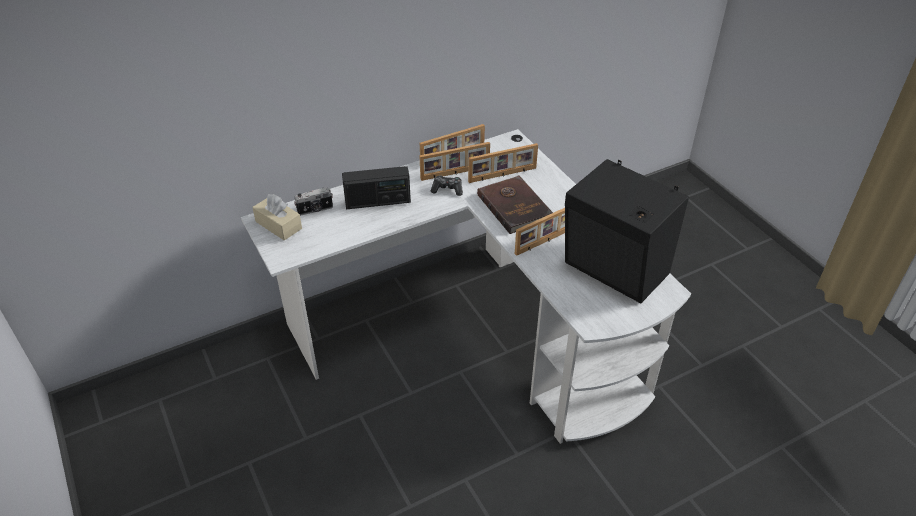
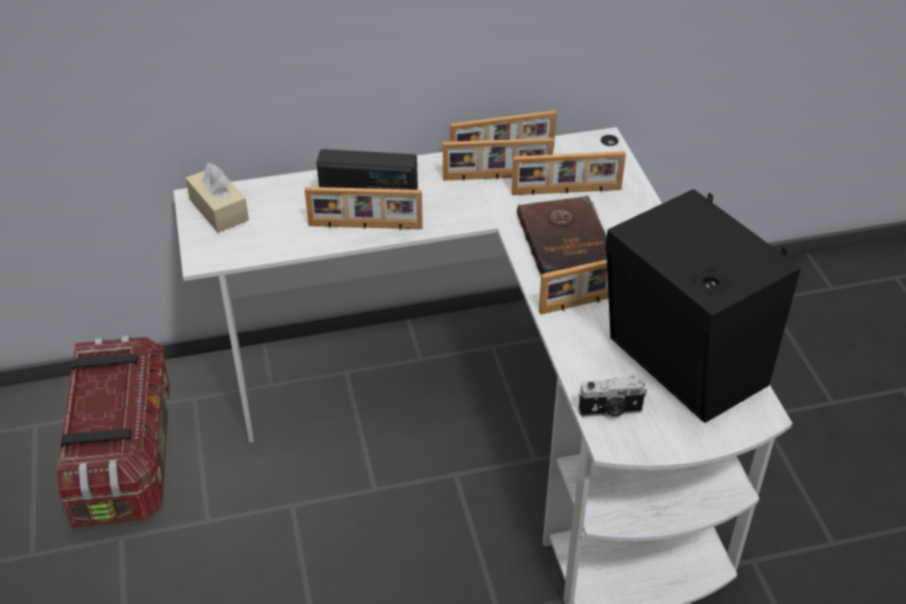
camera: 15 degrees right, 0 degrees up
camera [294,187,333,216] -> camera moved to [578,376,647,417]
game controller [431,175,463,196] -> none
none -> storage box [57,336,170,528]
none -> picture frame [305,187,423,230]

